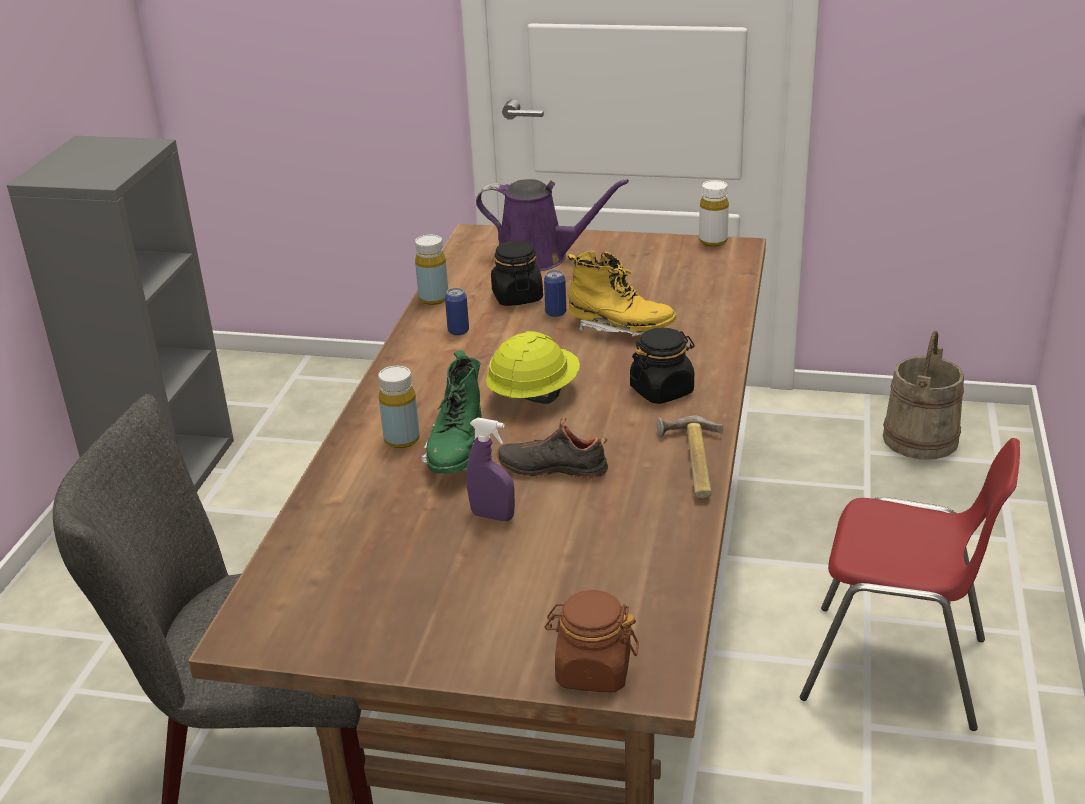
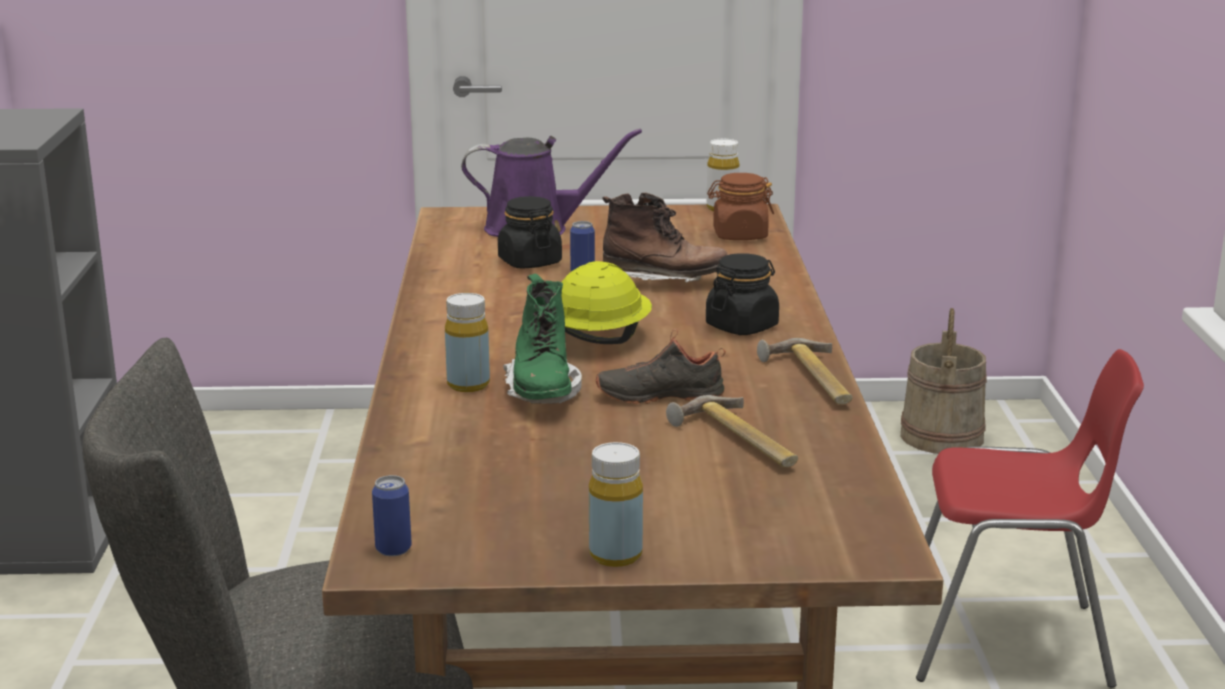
camera: 15 degrees left, 10 degrees down
yellow bottle [415,235,448,305] -> yellow bottle moved to [589,442,643,567]
can [445,287,469,336] -> can moved to [372,475,412,556]
purple spray bottle [467,418,515,521] -> none
brown jar [545,590,639,692] -> brown jar moved to [707,173,774,240]
yellow boot [568,251,677,336] -> brown boot [603,192,728,282]
none -> hammer [666,395,798,467]

